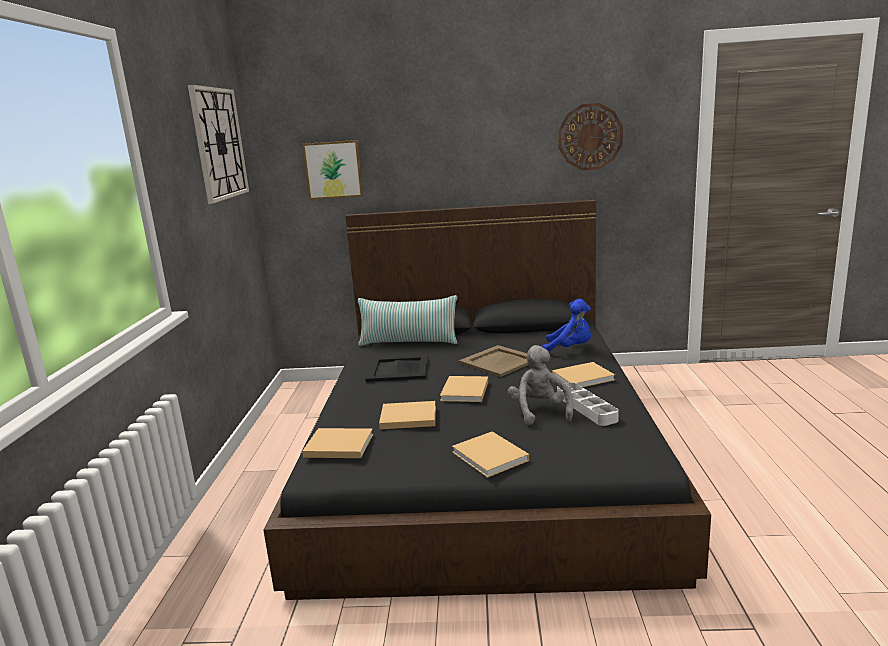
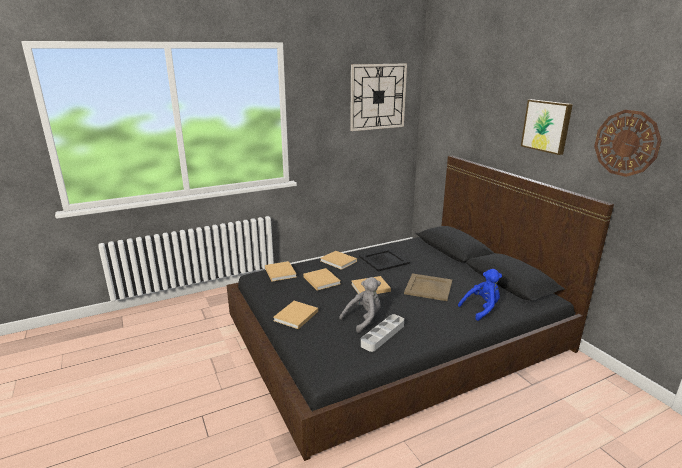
camera: 60 degrees right, 5 degrees up
picture [302,140,364,200] -> picture moved to [521,99,573,155]
pillow [358,295,457,346] -> none
blue plush toy [542,299,591,352] -> blue plush toy turned 105 degrees counterclockwise [458,269,502,321]
beige book [552,362,615,387] -> beige book moved to [320,251,357,270]

